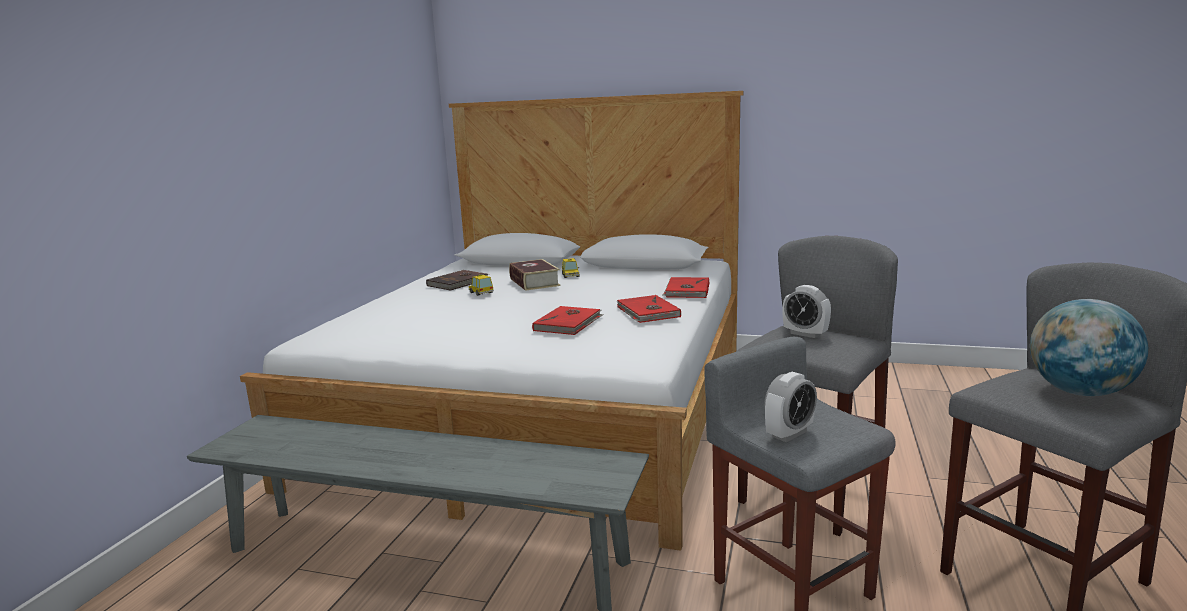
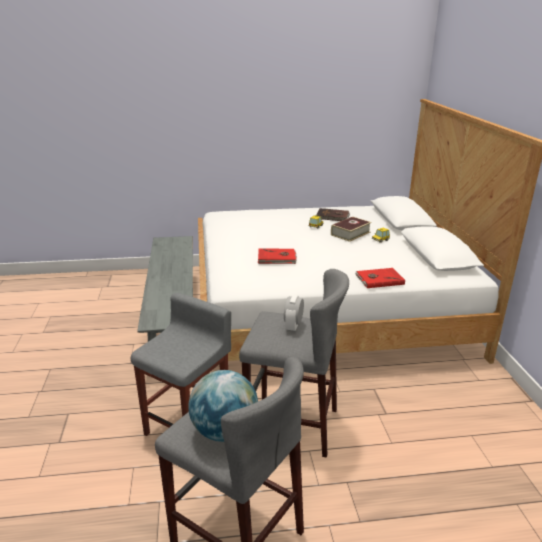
camera: 65 degrees right, 10 degrees up
red book [617,295,681,323] -> none
alarm clock [764,372,817,442] -> none

